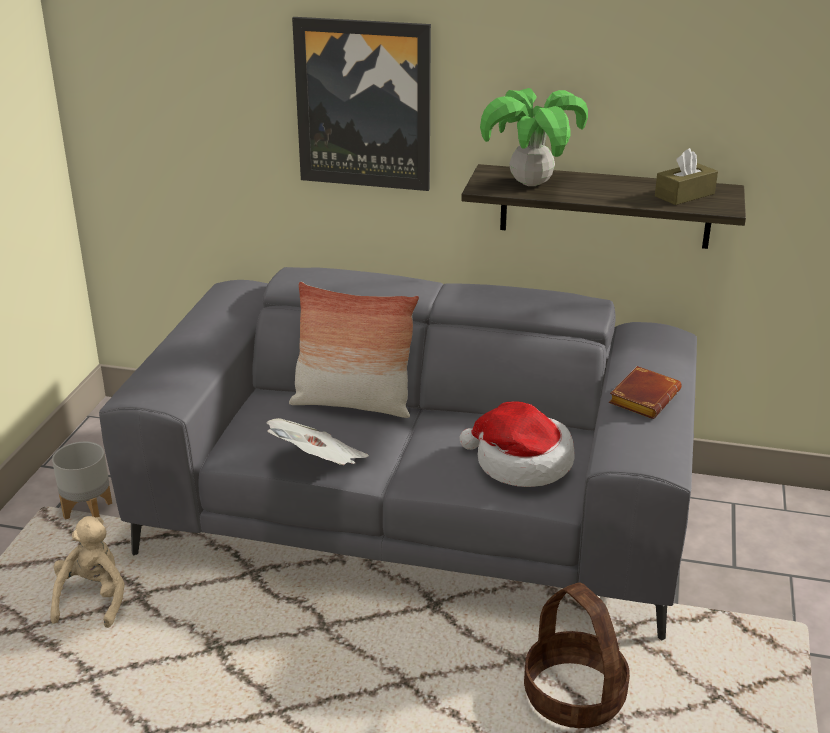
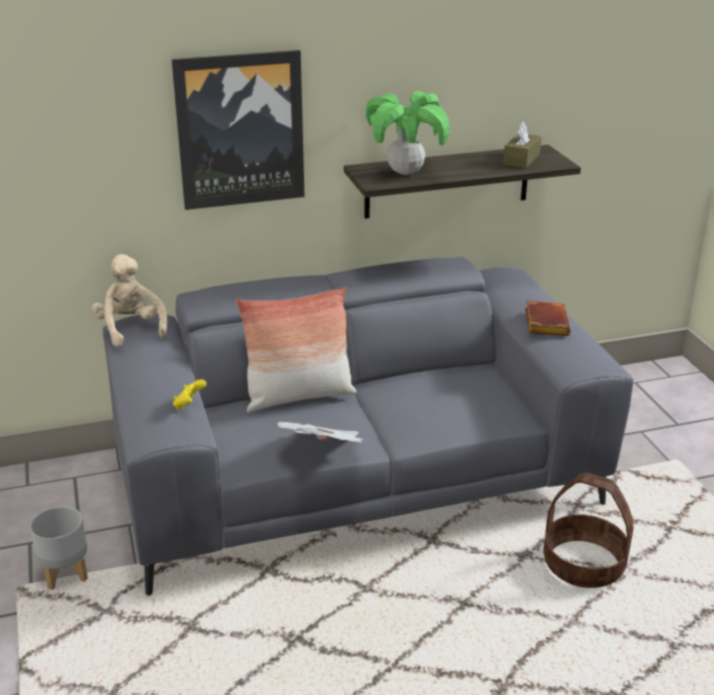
camera: 30 degrees left, 0 degrees up
beige plush toy [50,516,125,628] -> beige plush toy moved to [92,254,167,347]
hat [460,401,574,487] -> none
none -> yellow game controller [173,379,207,410]

